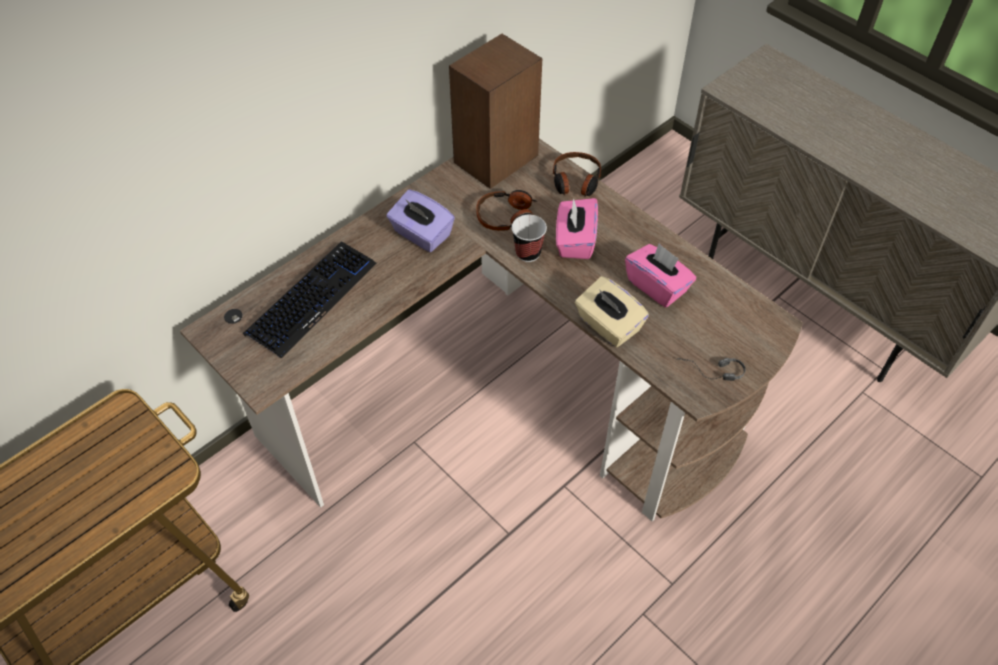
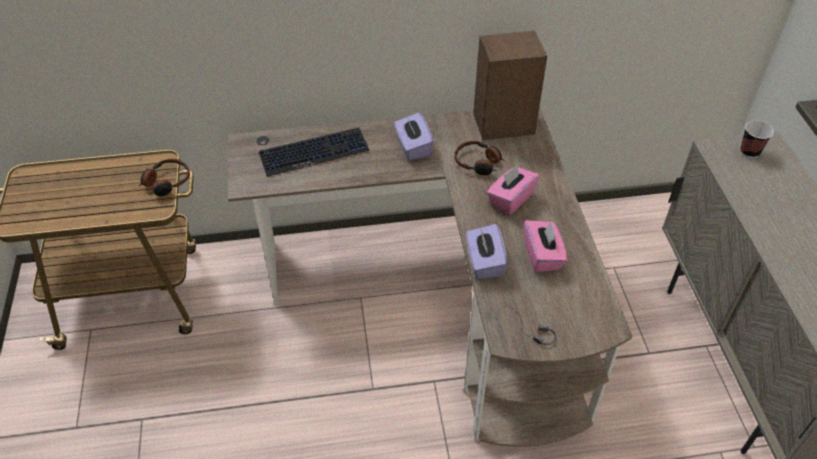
camera: 35 degrees right, 5 degrees down
cup [512,215,547,262] -> cup moved to [740,121,774,158]
headphones [553,152,601,196] -> headphones moved to [139,159,190,196]
beige tissue box [575,276,649,347] -> purple tissue box [466,224,507,279]

